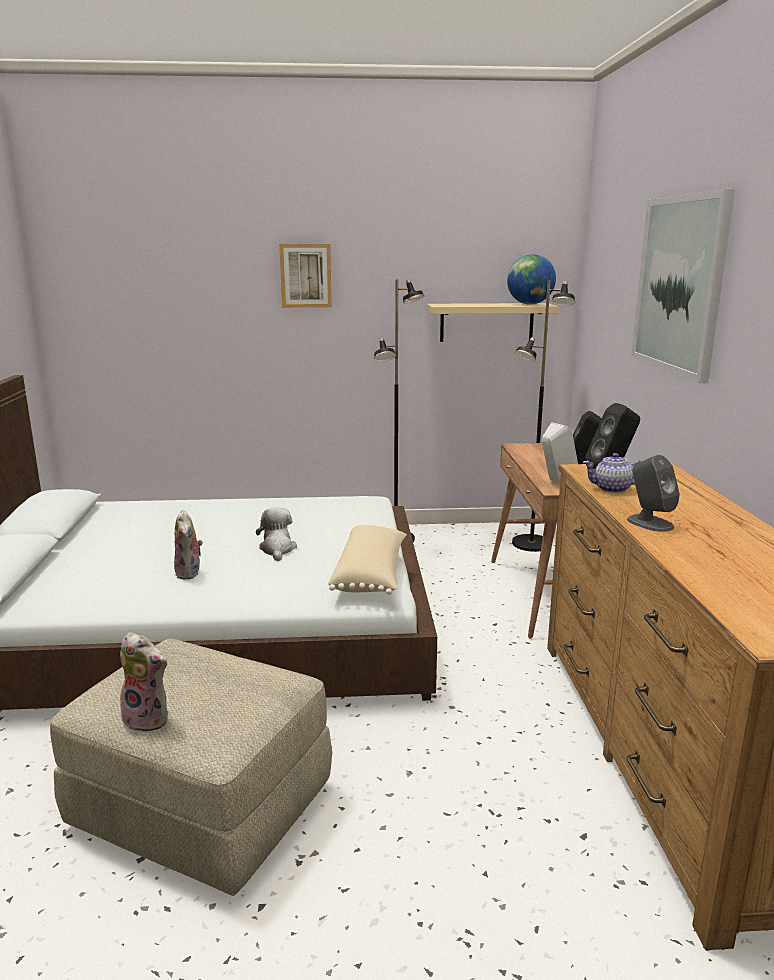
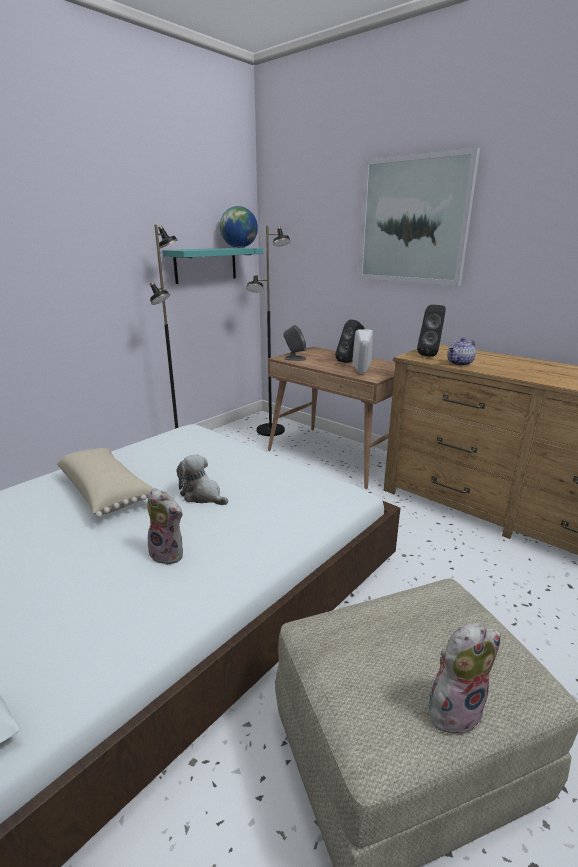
camera: 45 degrees left, 5 degrees up
picture [279,244,332,308] -> none
beige pillow [328,525,407,595] -> beige pillow moved to [57,448,153,518]
beige shelf [427,303,559,342] -> turquoise shelf [162,248,263,284]
grey speaker [627,455,680,532] -> grey speaker moved to [283,325,306,361]

